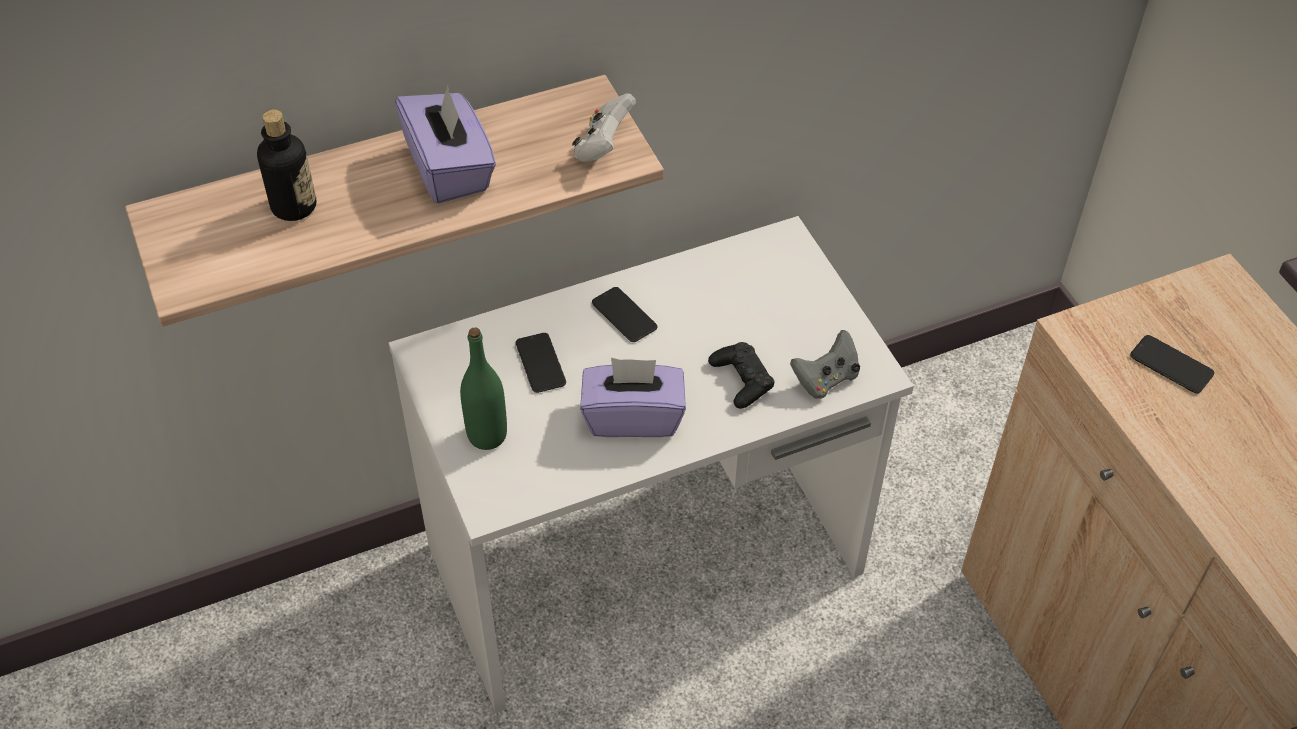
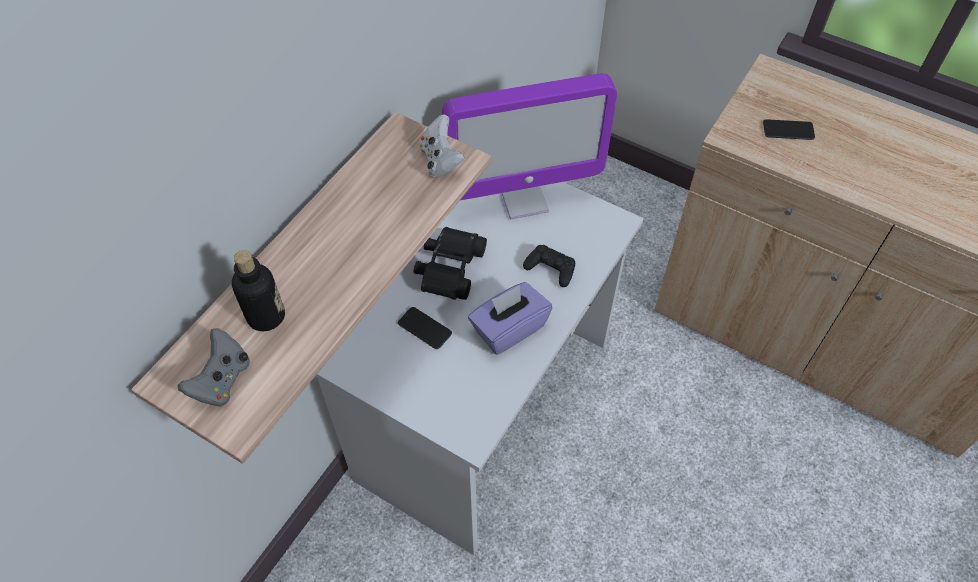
camera: 35 degrees left, 5 degrees up
purple tissue box [395,85,496,204] -> none
green bottle [460,328,507,450] -> none
phone [592,287,658,342] -> black binoculars [414,227,487,300]
grey game controller [790,330,860,399] -> grey game controller moved to [177,328,250,407]
none -> monitor [442,73,617,219]

